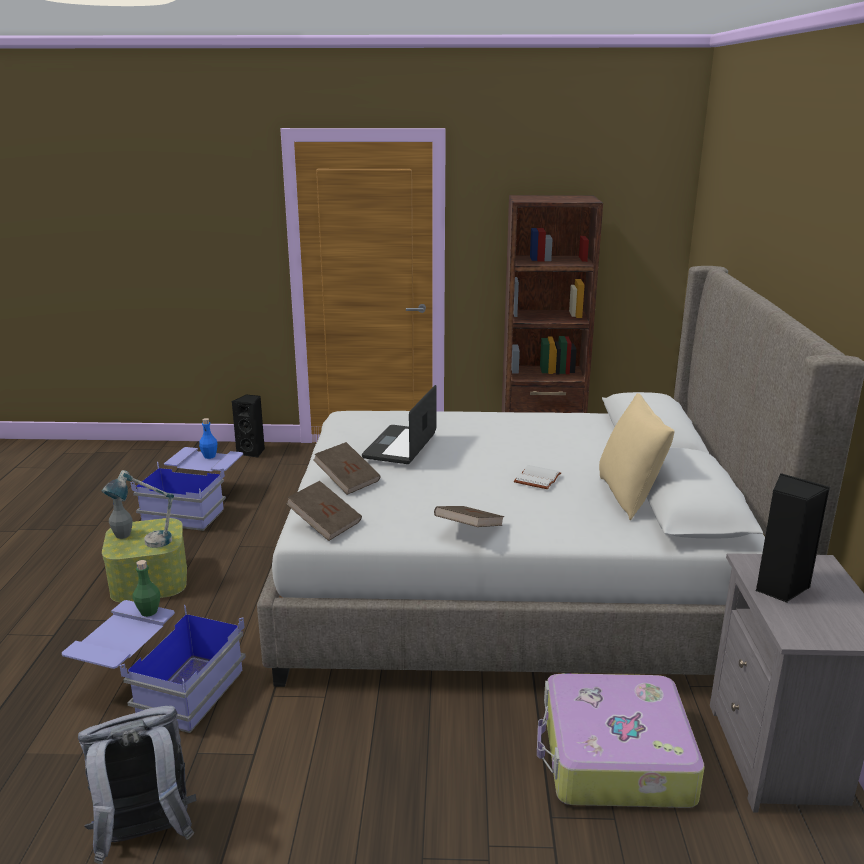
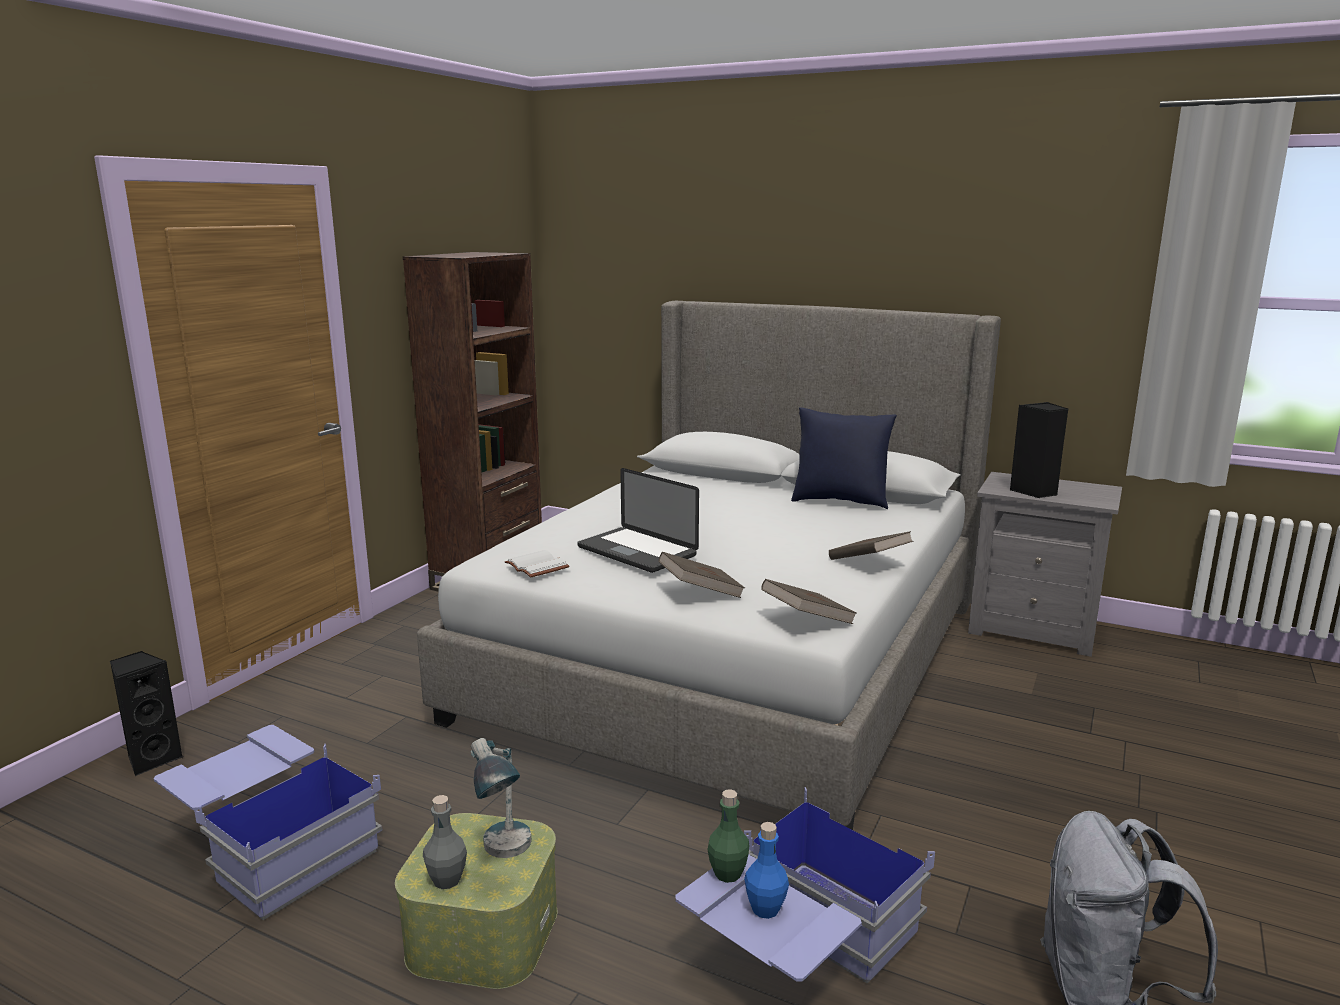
camera: 65 degrees left, 5 degrees down
blue bottle [199,418,217,459] -> blue bottle moved to [744,822,789,919]
white book [514,465,561,489] -> white book moved to [505,550,569,578]
suitcase [537,673,705,808] -> none
beige pillow [599,393,675,520] -> blue pillow [791,407,897,509]

